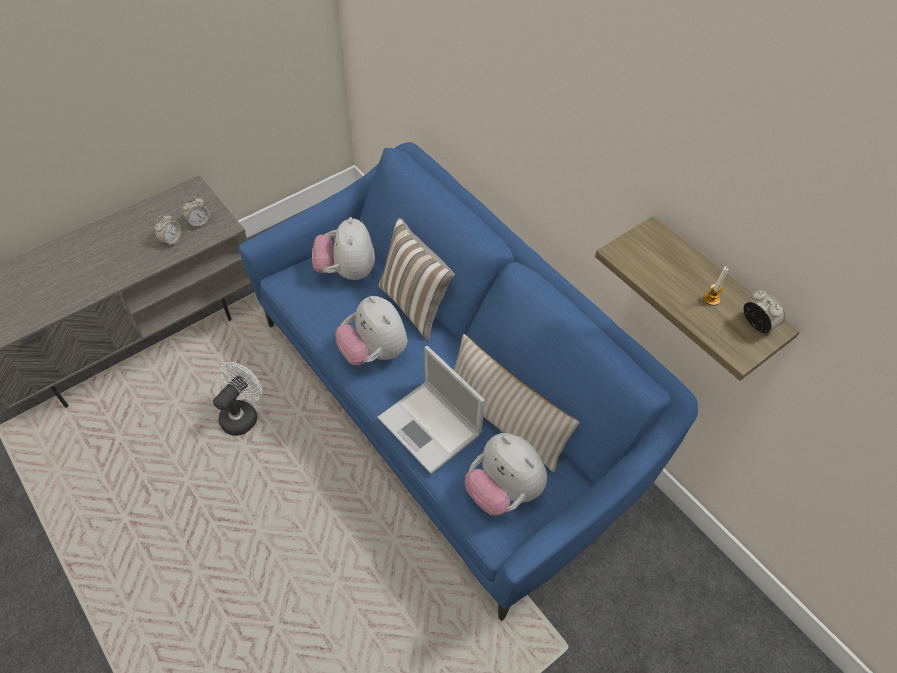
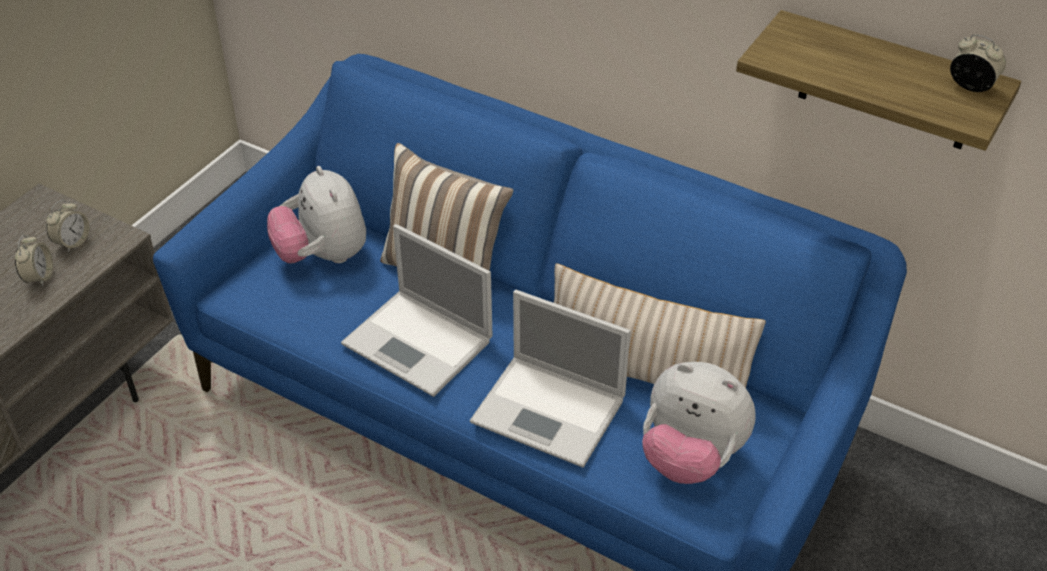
camera: 20 degrees left, 10 degrees down
white fan [213,362,263,436] -> none
plush toy [336,296,408,365] -> laptop [341,224,493,397]
candle [703,266,728,306] -> none

